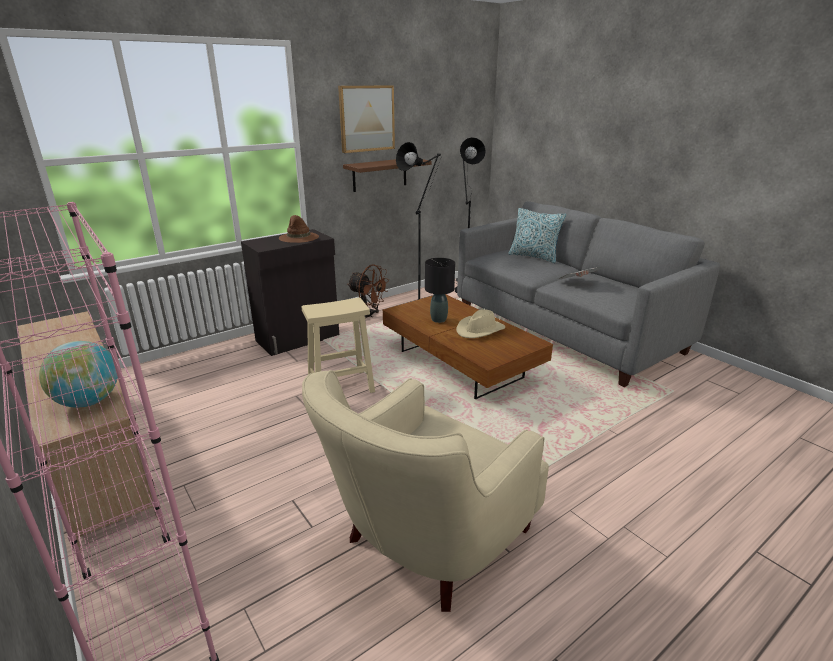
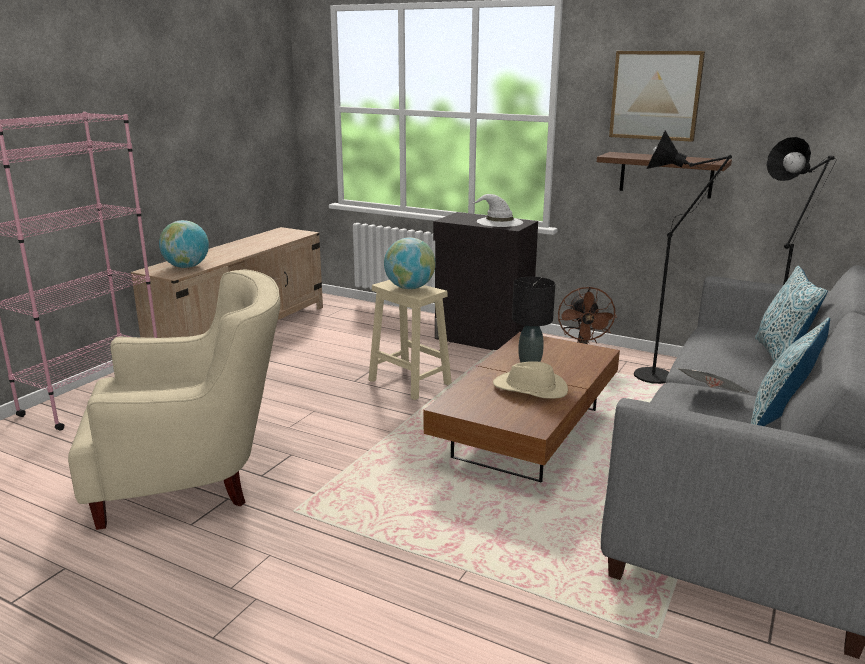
camera: 65 degrees right, 5 degrees down
brown hat [279,215,319,243] -> white hat [470,194,523,227]
beige armchair [302,370,549,612] -> beige armchair turned 150 degrees clockwise [68,270,280,530]
none -> globe [384,237,436,289]
none -> pillow [751,317,830,426]

